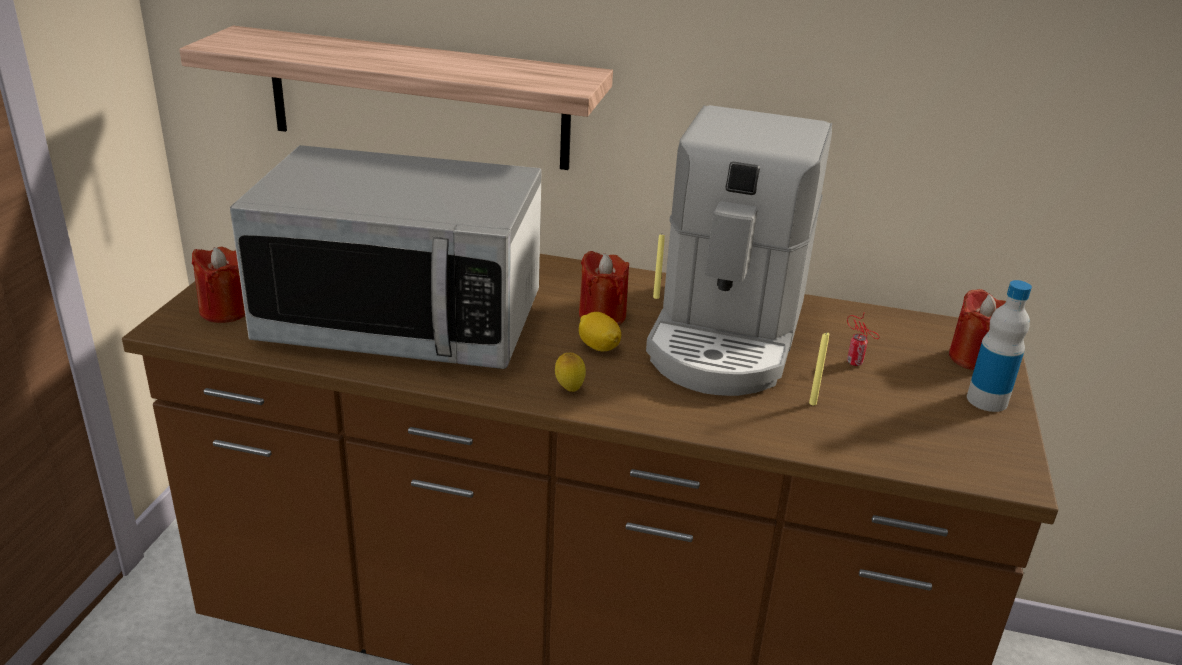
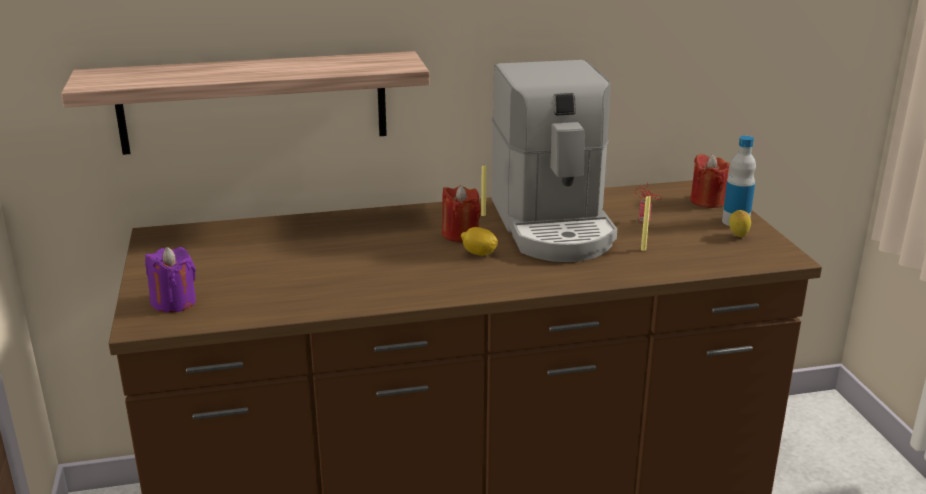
camera: 25 degrees left, 5 degrees down
red candle [192,247,245,323] -> purple candle [145,247,196,313]
microwave [230,145,542,369] -> none
lemon [555,353,586,392] -> lemon moved to [729,210,751,237]

